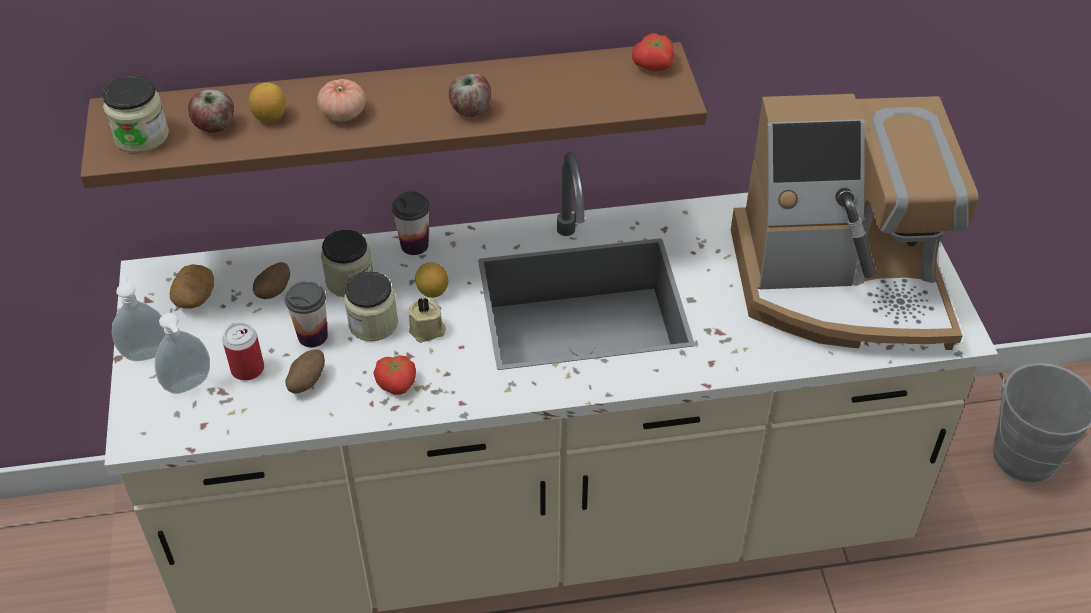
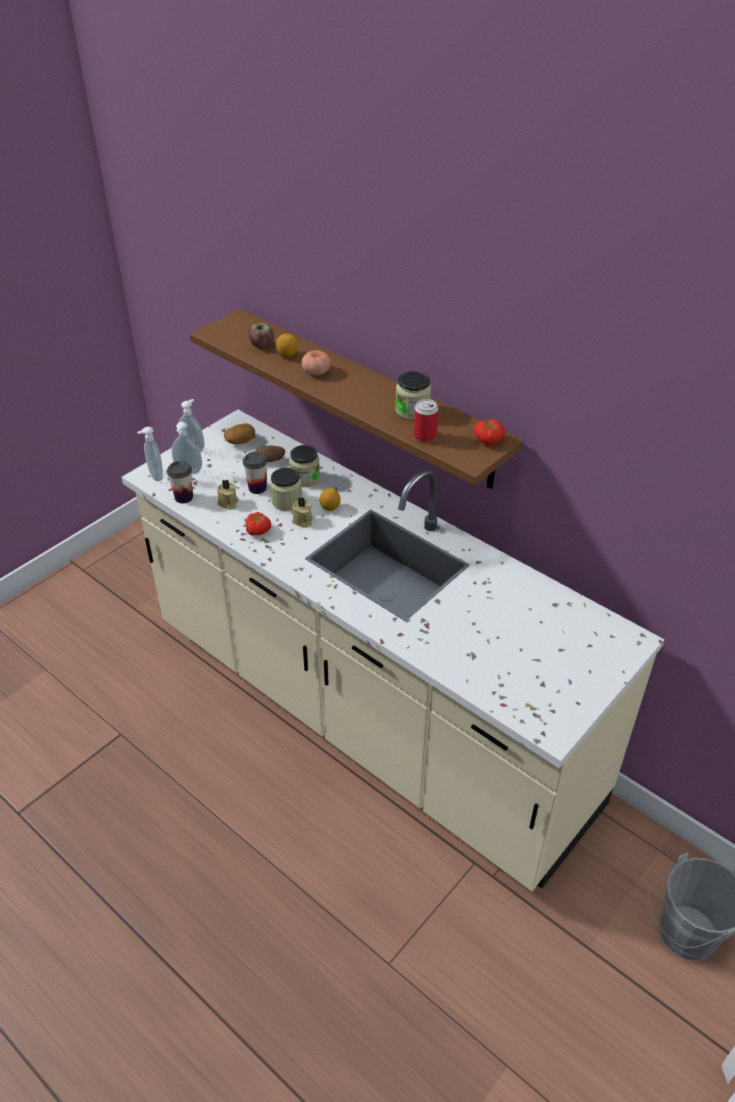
camera: 50 degrees right, 5 degrees down
jar [102,76,169,153] -> jar moved to [395,371,431,420]
can [222,322,264,381] -> can moved to [413,399,438,442]
potato [285,350,325,394] -> beige candle [217,479,239,510]
cup [392,191,430,255] -> cup moved to [167,461,193,503]
apple [449,74,491,117] -> none
coffee machine [731,94,978,350] -> none
none -> soap dispenser [137,427,163,481]

